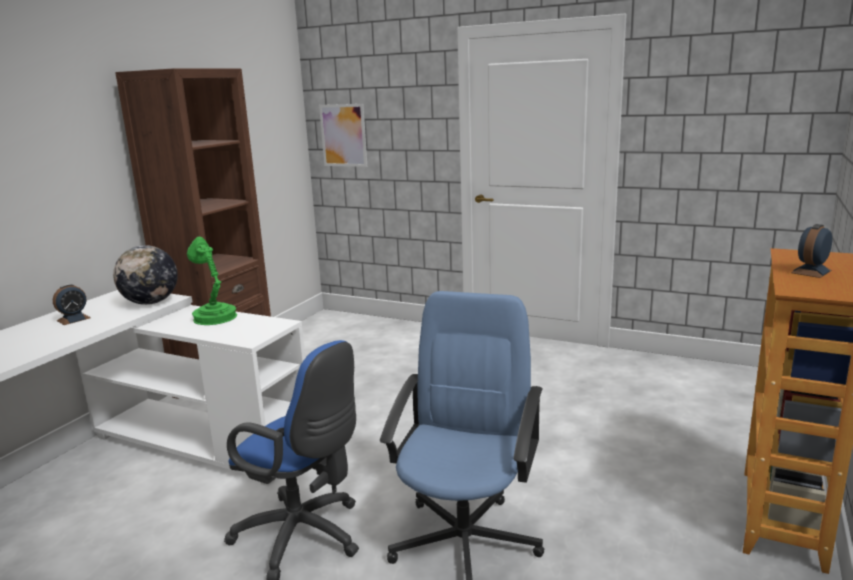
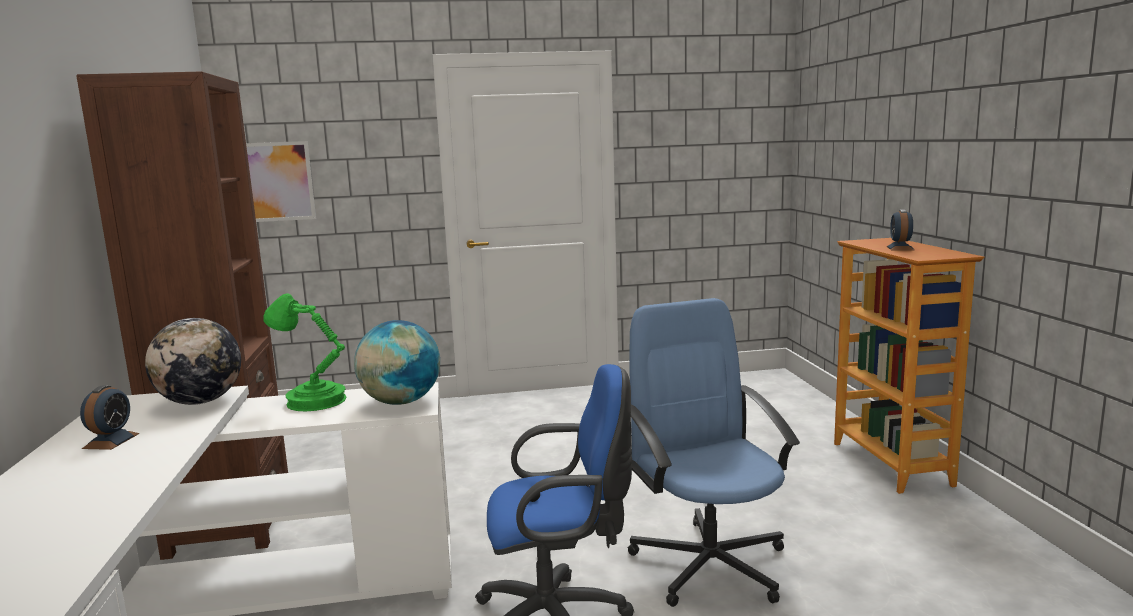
camera: 35 degrees left, 5 degrees down
none -> globe [354,320,440,405]

